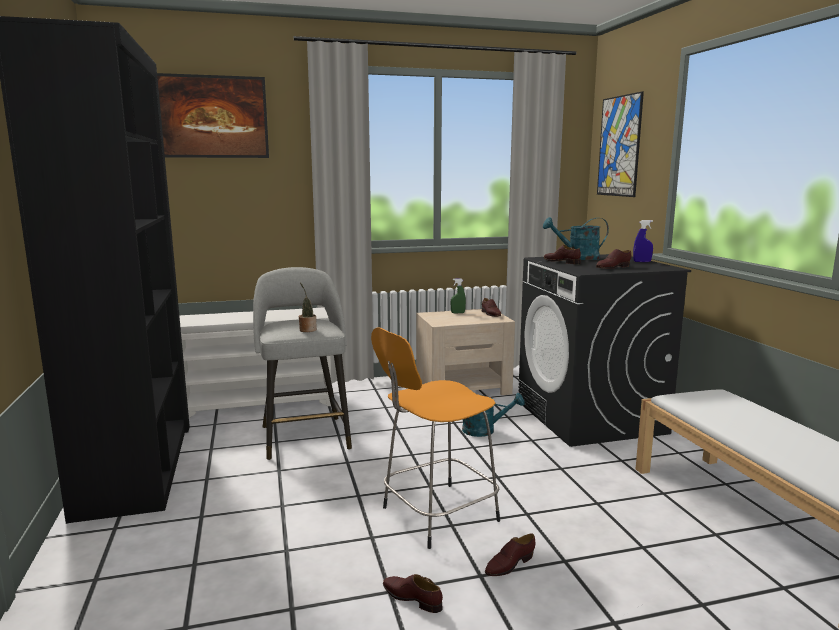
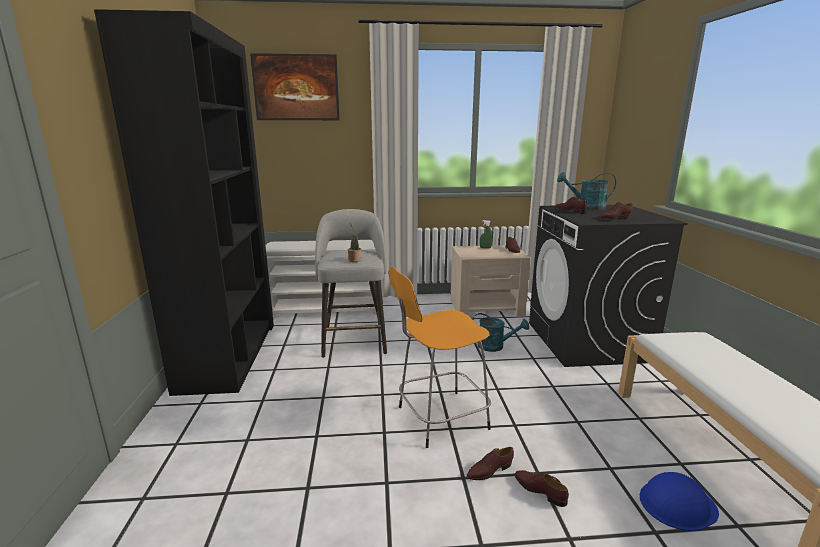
camera: 10 degrees right, 5 degrees up
brown shoe [383,574,443,613] -> brown shoe moved to [515,470,569,507]
picture [597,91,644,197] -> none
blue spray bottle [633,220,653,262] -> none
none -> blue hard hat [640,472,719,531]

